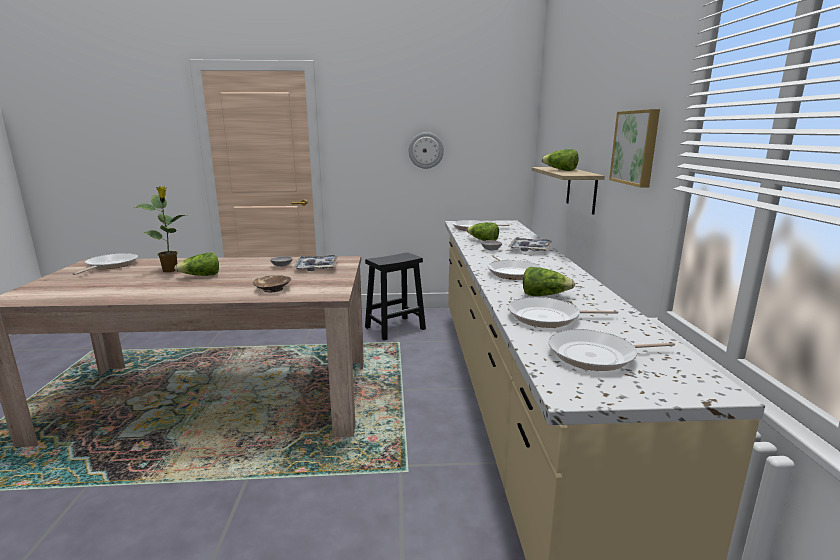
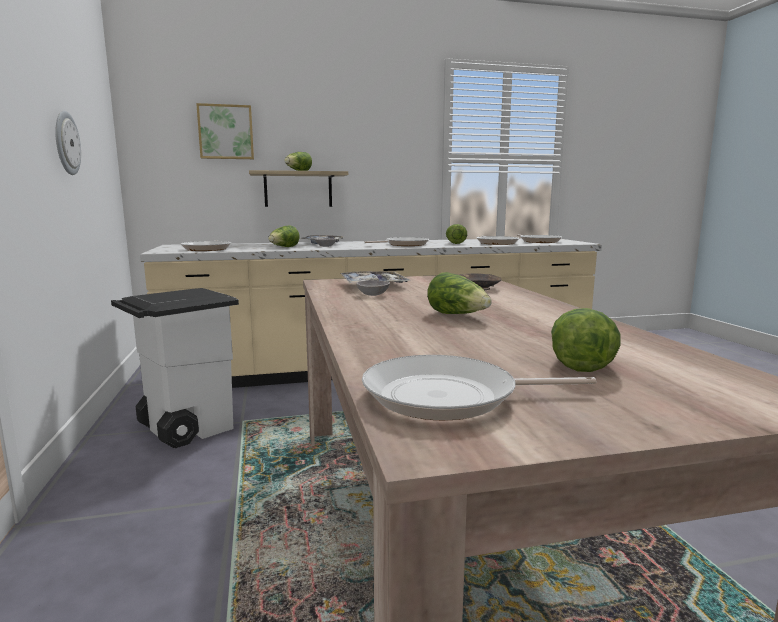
camera: 100 degrees left, 5 degrees down
potted plant [134,186,188,272] -> none
black stool [365,252,426,340] -> white trash can [111,288,239,448]
picture [609,109,660,187] -> picture moved to [196,103,254,159]
none -> lettuce [551,308,620,372]

